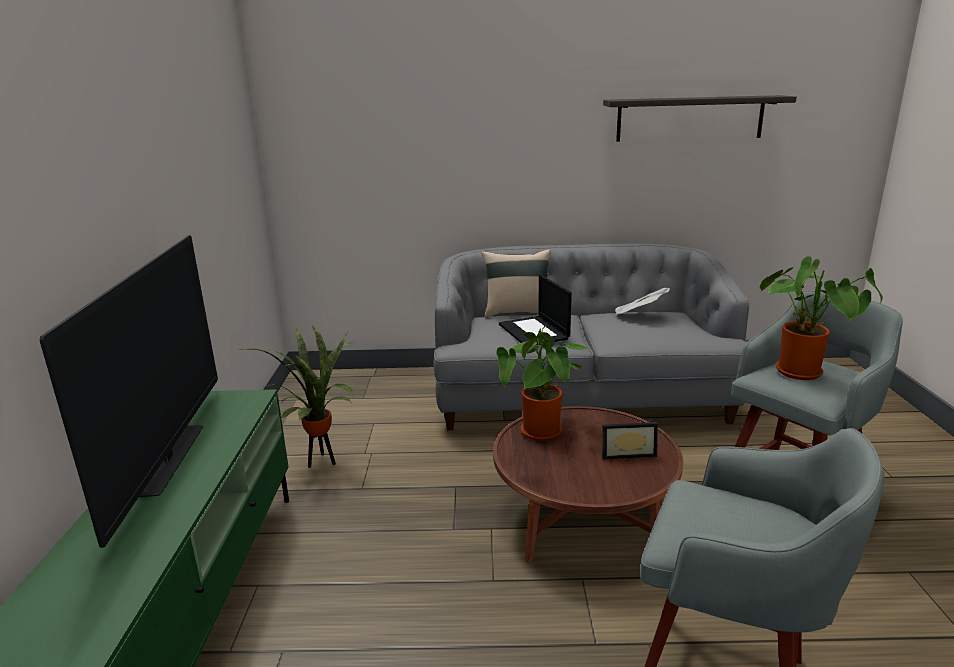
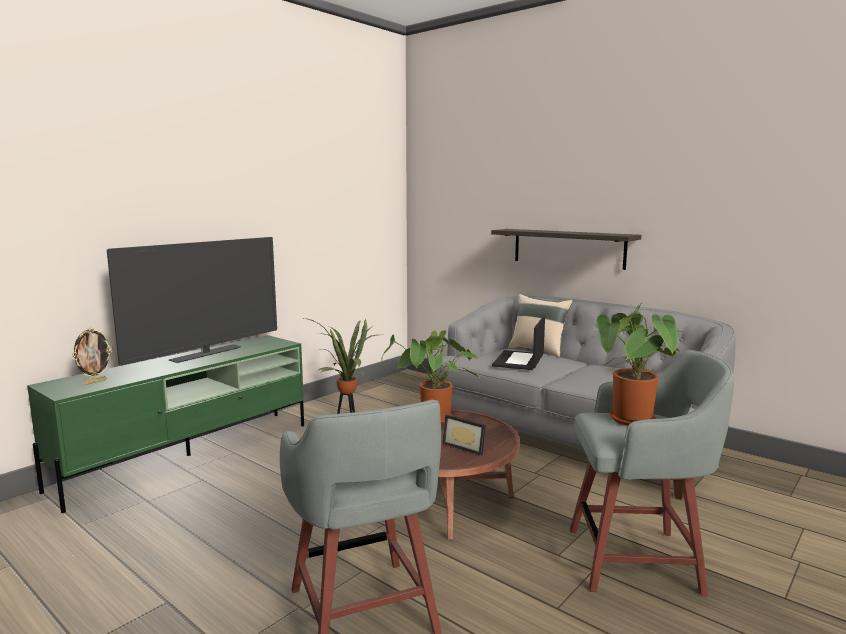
camera: 40 degrees right, 10 degrees down
shelf [603,95,797,141] -> shelf moved to [491,229,641,270]
none -> picture frame [72,328,112,385]

